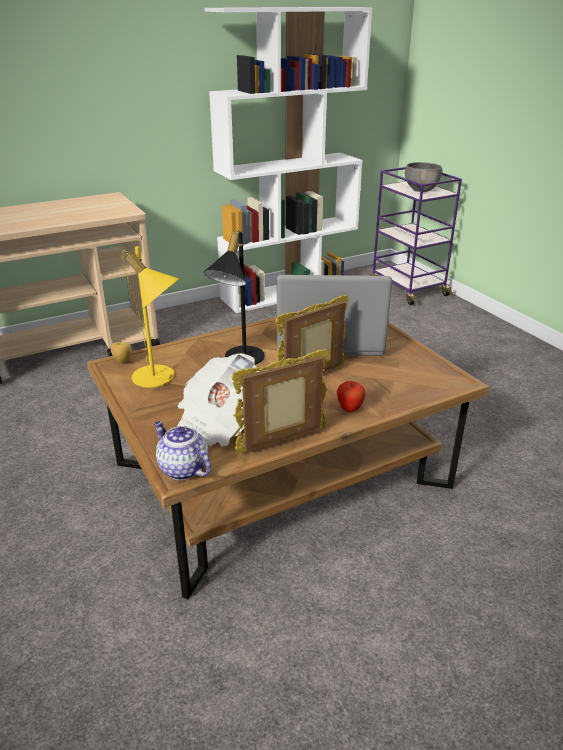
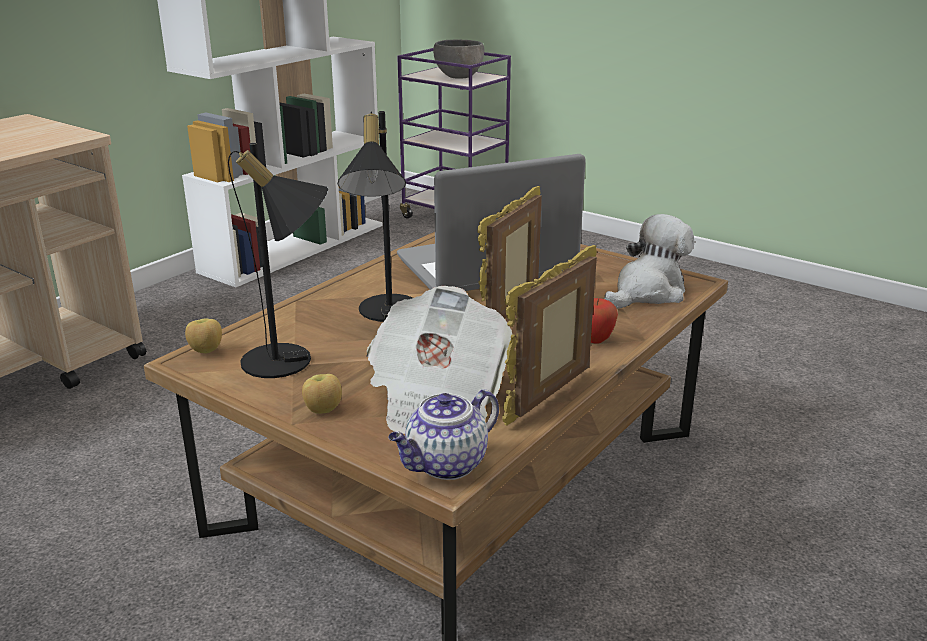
camera: 25 degrees left, 5 degrees down
yellow table lamp [121,246,179,388] -> black table lamp [228,143,328,378]
teapot [154,421,211,480] -> teapot turned 60 degrees counterclockwise [388,389,499,480]
none -> apple [302,374,342,414]
none -> plush toy [604,214,694,309]

